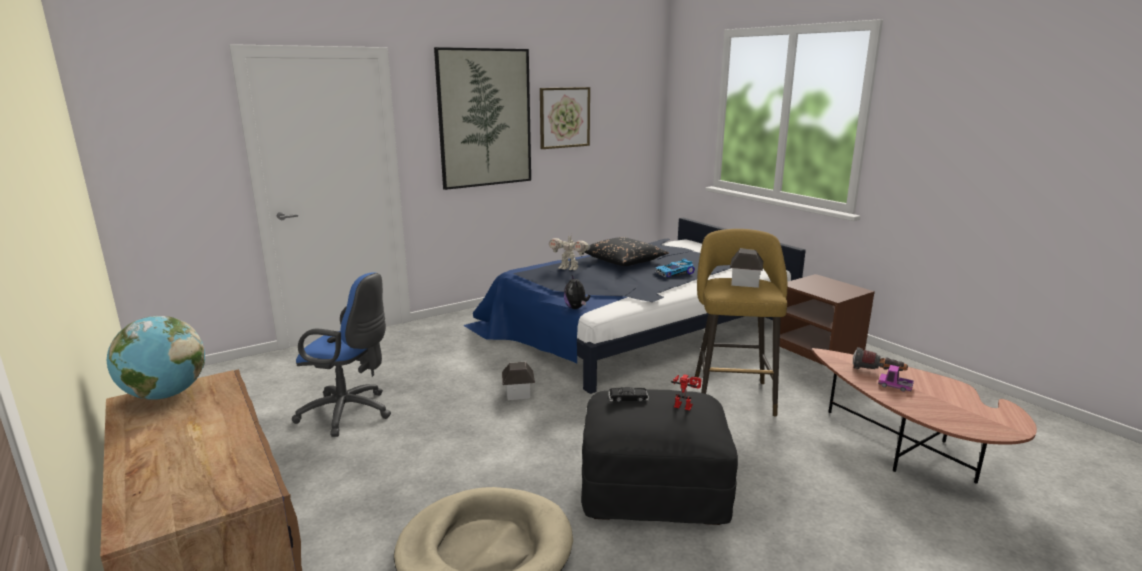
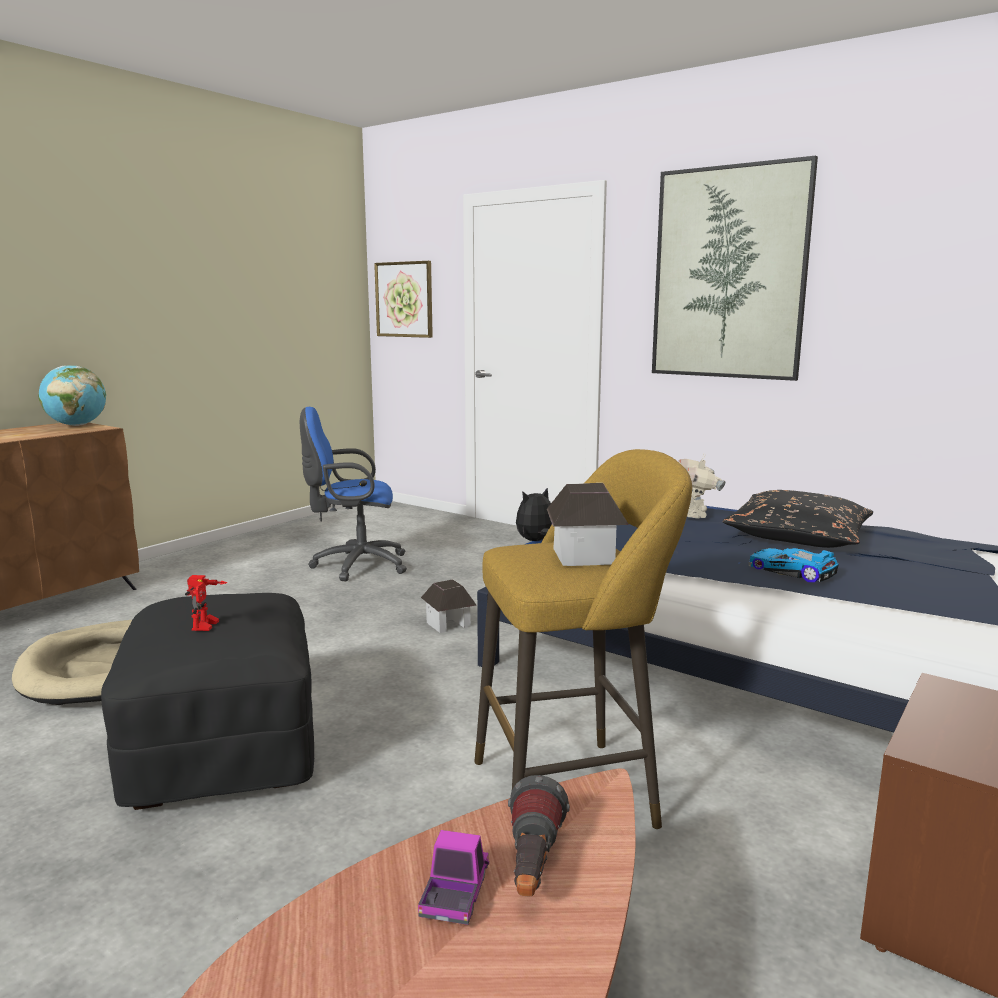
camera: 70 degrees right, 5 degrees down
blue office chair [292,272,391,437] -> blue office chair turned 90 degrees clockwise [300,407,407,581]
picture [540,87,590,149] -> picture moved to [374,261,433,338]
black toy car [608,387,649,402] -> none

